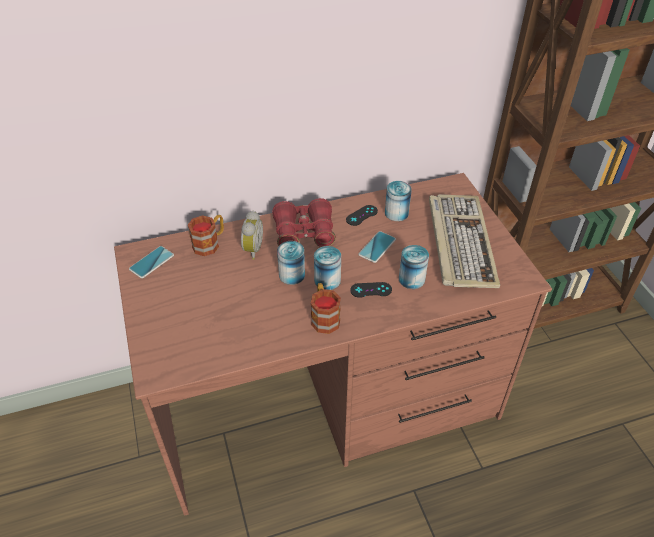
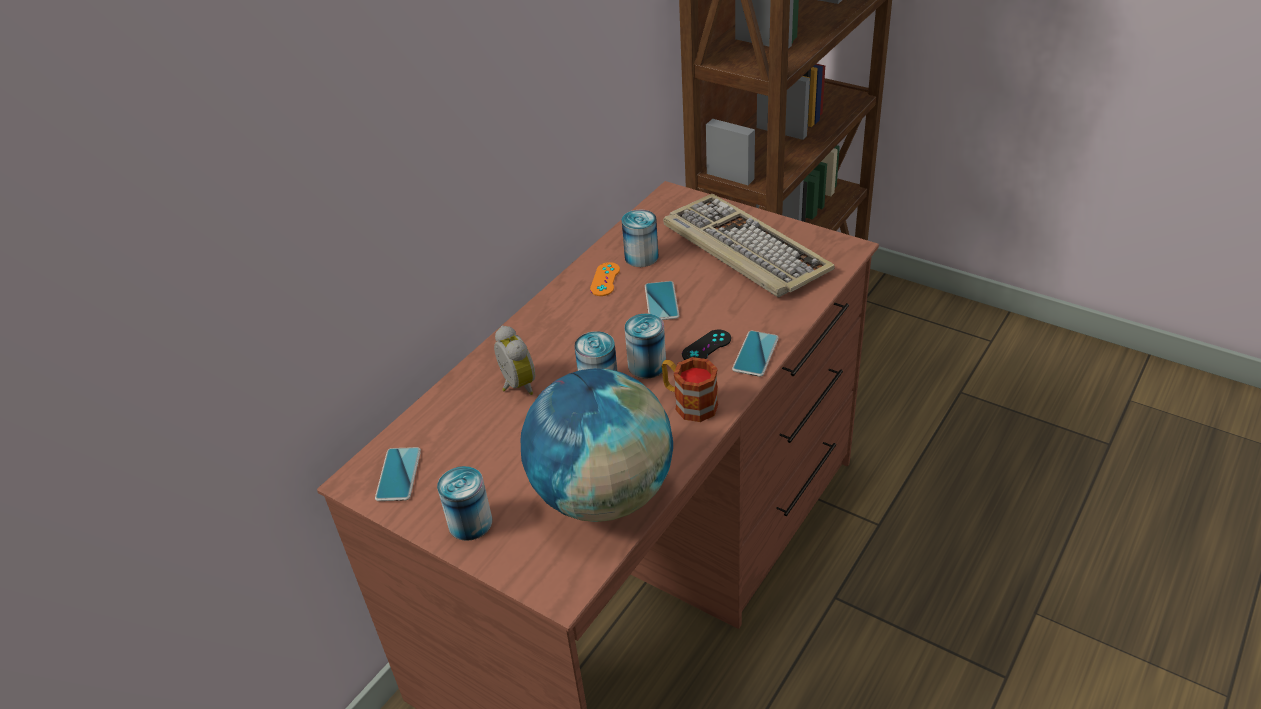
camera: 35 degrees left, 5 degrees down
mug [188,215,224,256] -> none
red binoculars [272,198,336,247] -> none
black game controller [346,205,378,226] -> orange game controller [590,262,620,296]
can [399,245,429,289] -> can moved to [437,466,492,541]
none -> globe [521,368,673,522]
none -> phone [732,331,779,377]

